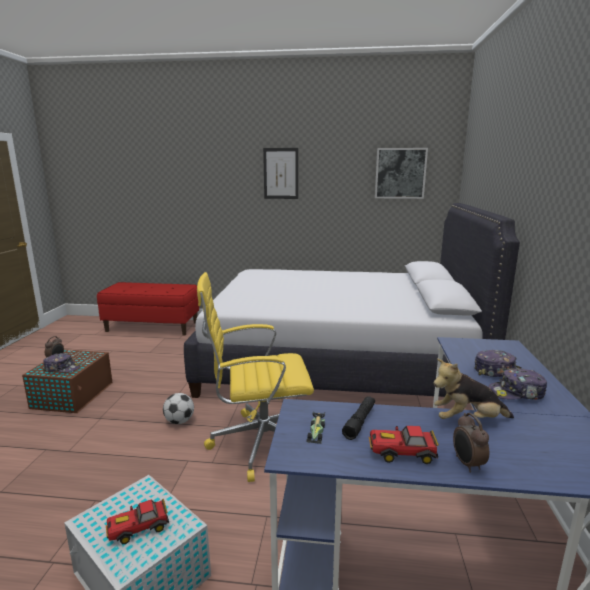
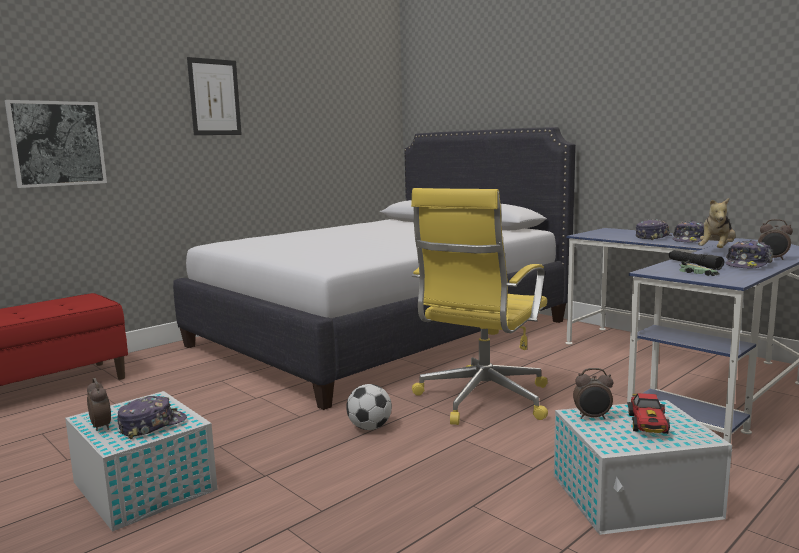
camera: 50 degrees left, 5 degrees down
brown storage box [22,349,113,413] -> white storage box [65,391,217,532]
toy car [369,426,439,464] -> cap [726,240,773,268]
picture [375,148,428,199] -> picture moved to [5,100,107,188]
none -> alarm clock [573,368,613,419]

